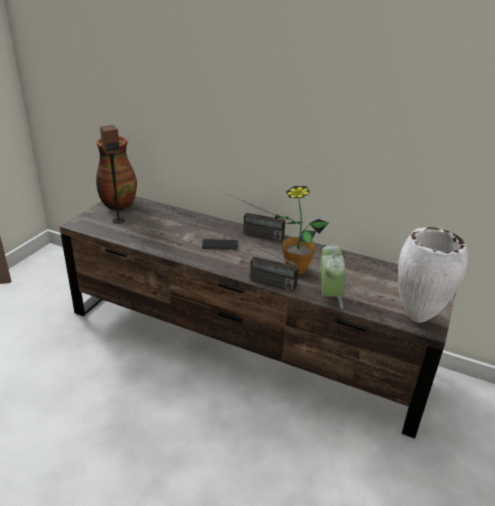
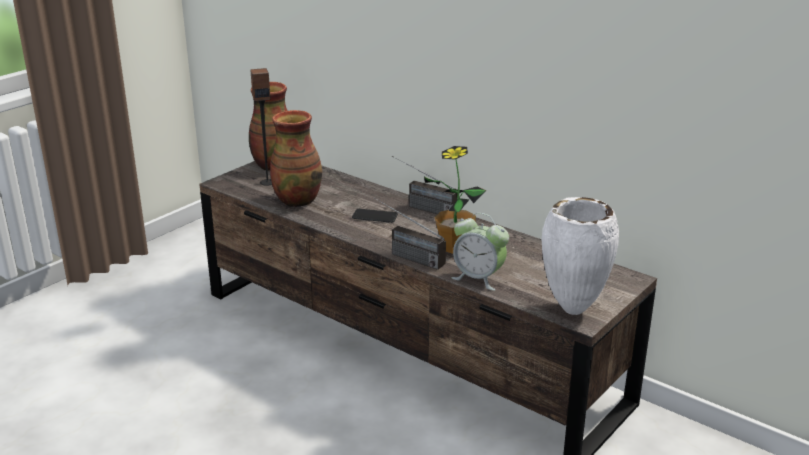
camera: 15 degrees right, 5 degrees down
alarm clock [320,244,346,309] -> alarm clock turned 105 degrees clockwise [452,213,509,291]
none -> vase [270,110,322,207]

